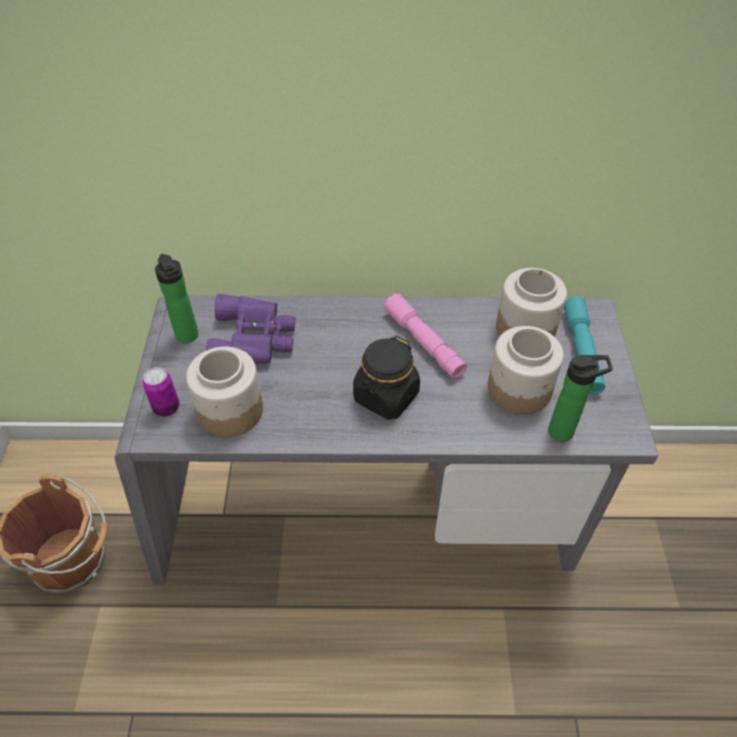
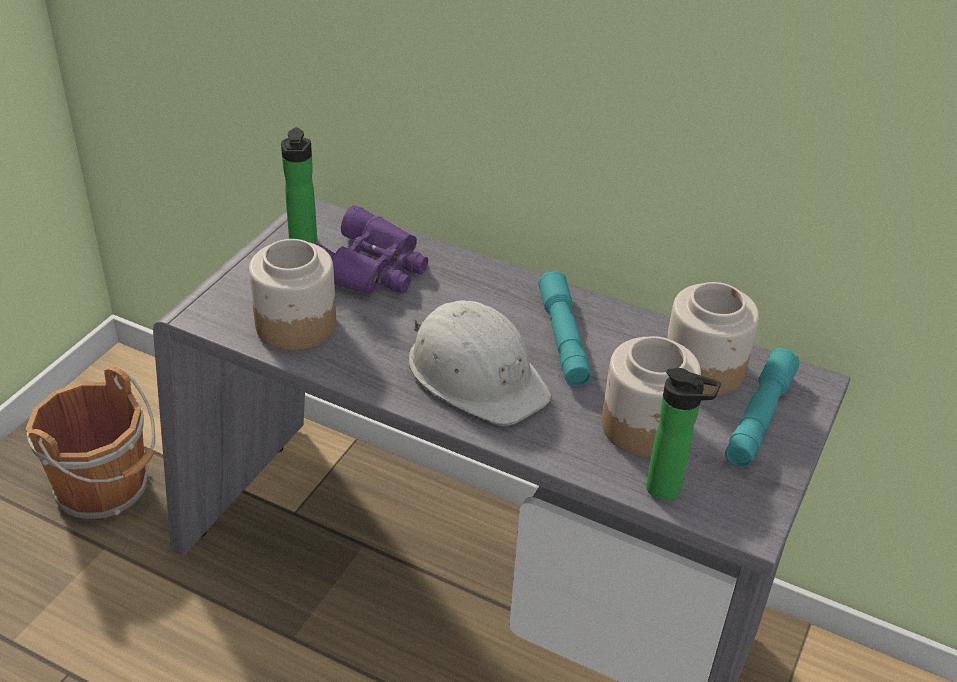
camera: 25 degrees right, 10 degrees down
can [143,367,179,417] -> none
black jar [353,336,420,420] -> white hard hat [409,300,551,425]
pink flashlight [384,294,467,379] -> turquoise flashlight [538,271,591,386]

